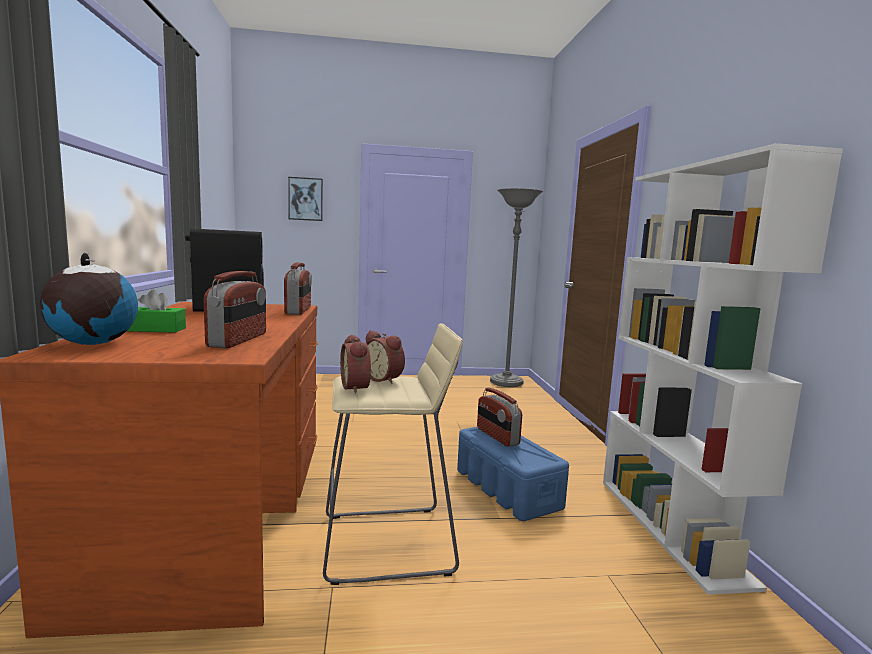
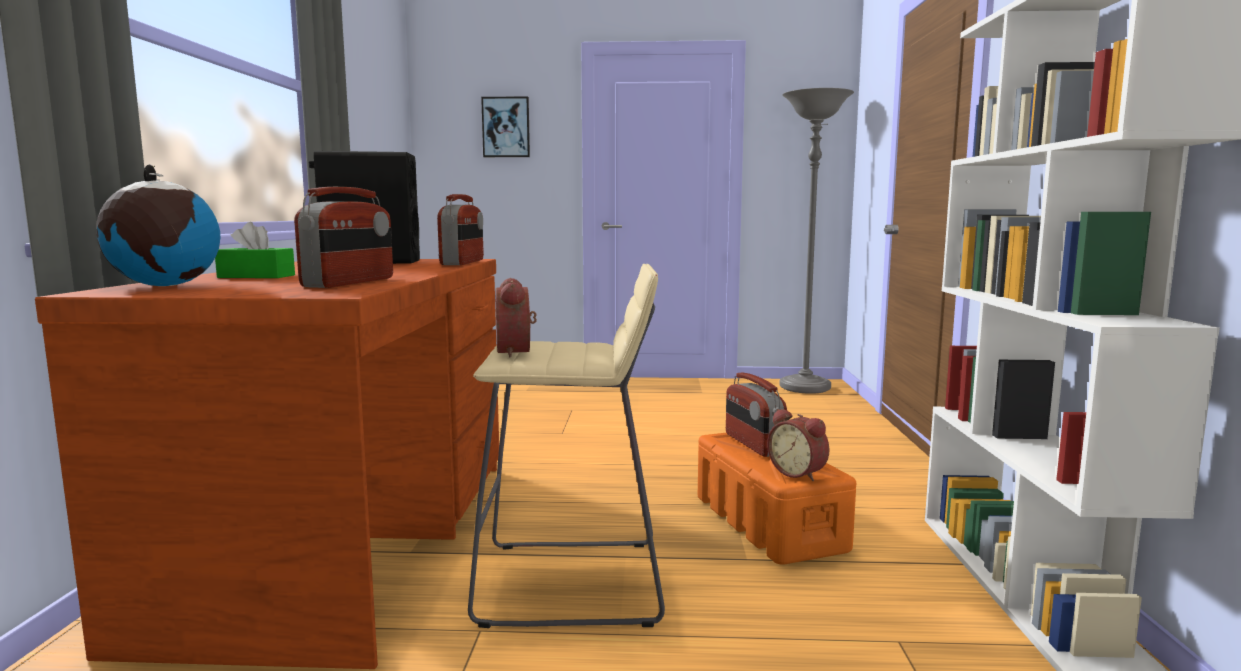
camera: 10 degrees right, 0 degrees up
alarm clock [366,330,405,384] -> alarm clock moved to [767,409,829,481]
blue storage box [457,427,569,521] -> orange storage box [698,433,856,565]

